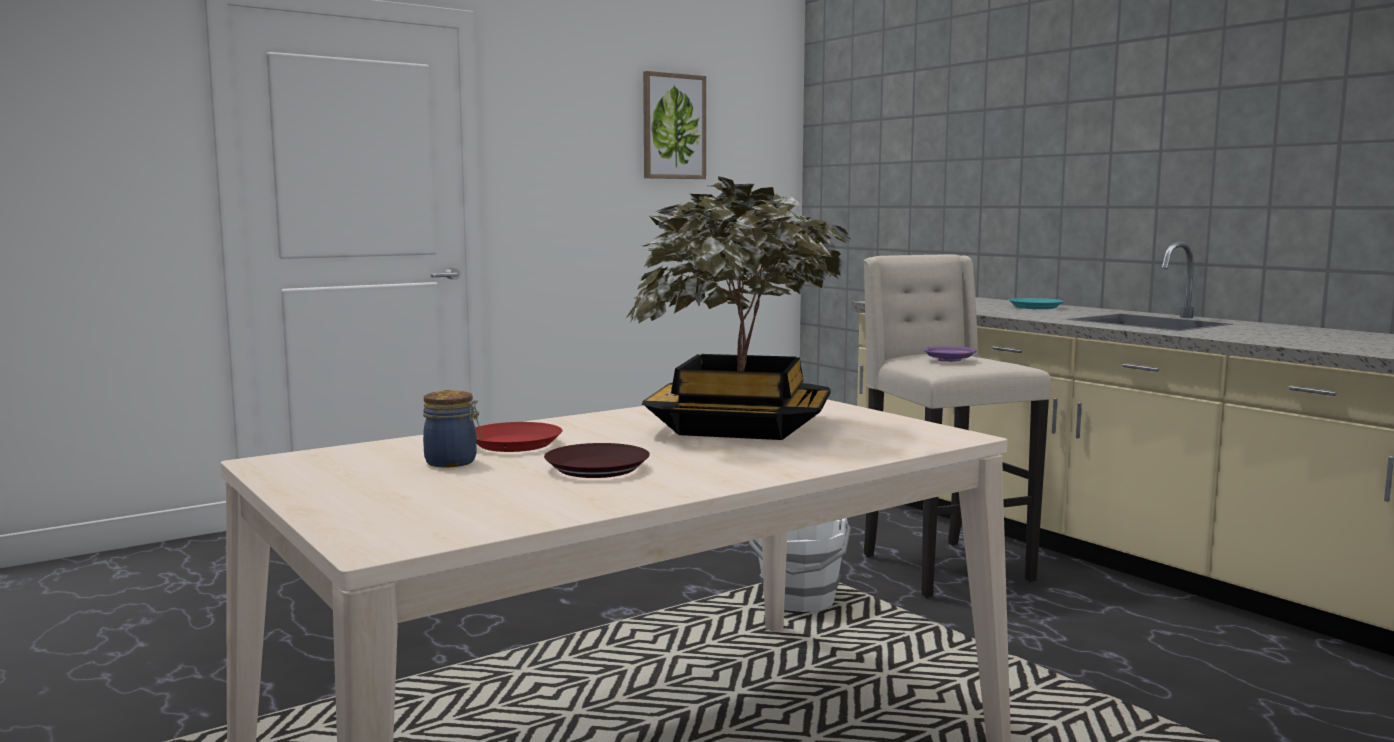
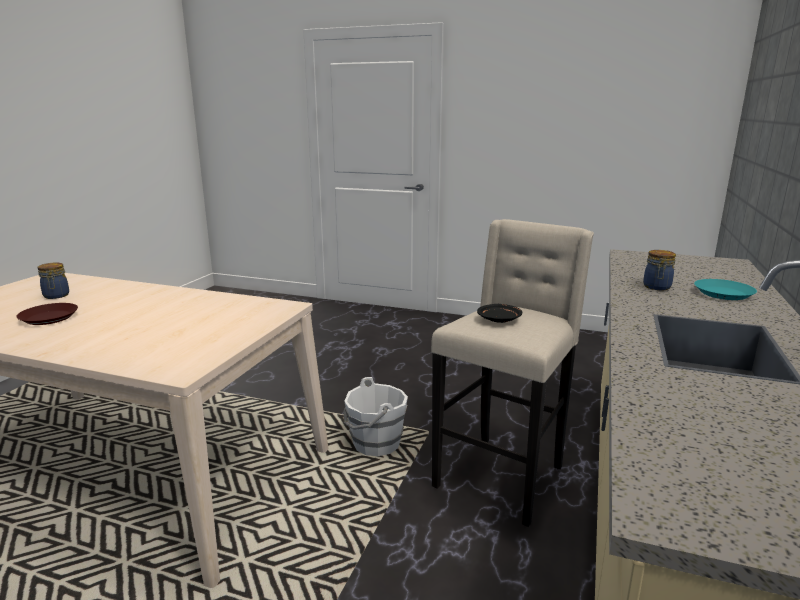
camera: 55 degrees right, 10 degrees up
red plate [475,422,563,452] -> none
potted plant [626,176,851,440] -> none
picture [643,71,706,179] -> none
purple plate [924,346,977,362] -> black plate [477,304,522,323]
none -> jar [643,250,676,290]

